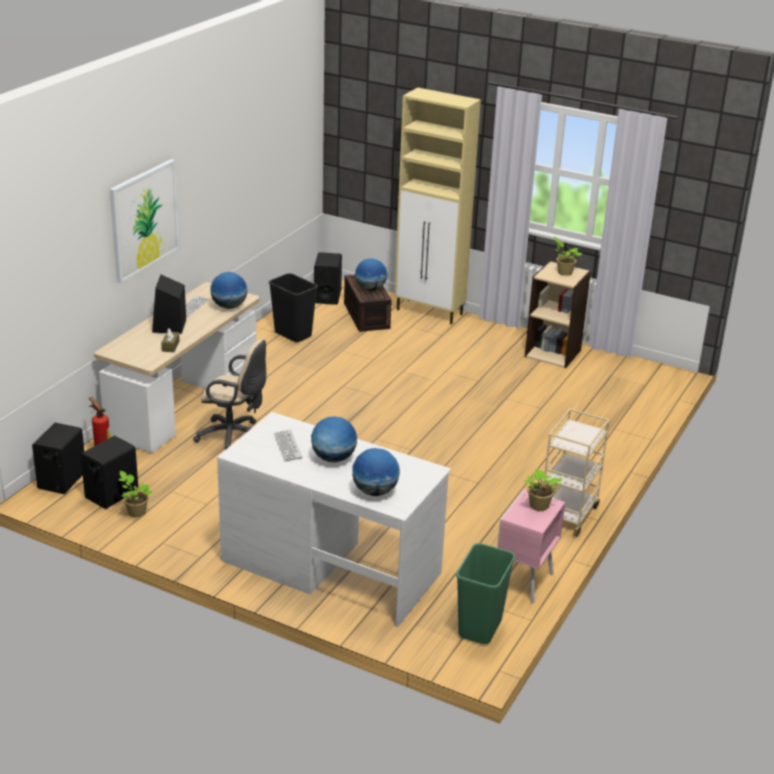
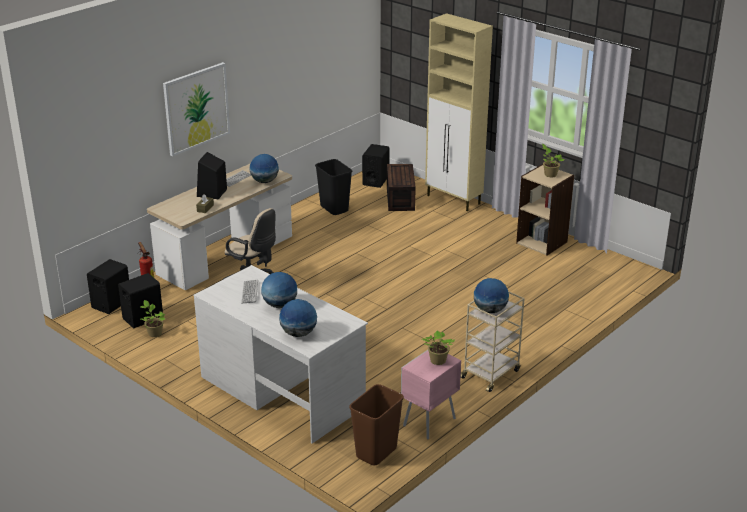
camera: 15 degrees right, 0 degrees up
globe [355,258,387,291] -> globe moved to [474,278,509,313]
green trash can [456,543,515,644] -> brown trash can [349,384,404,465]

